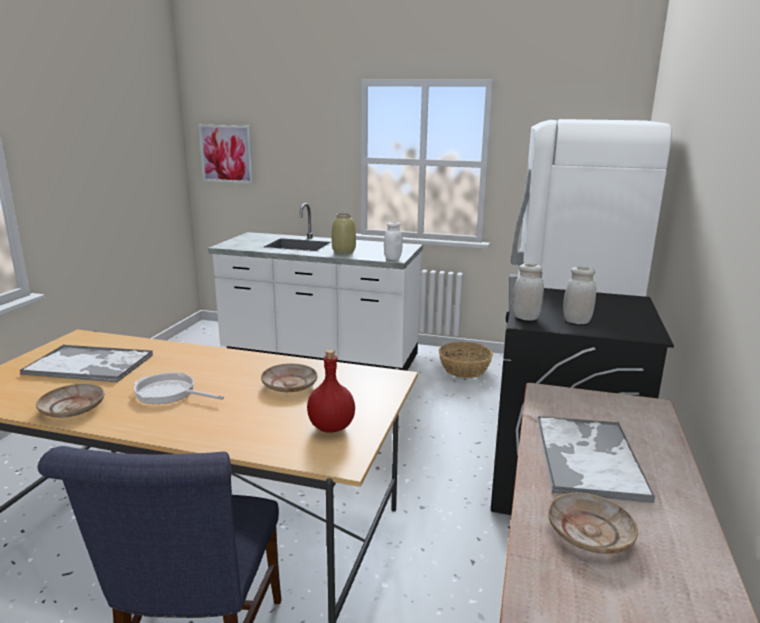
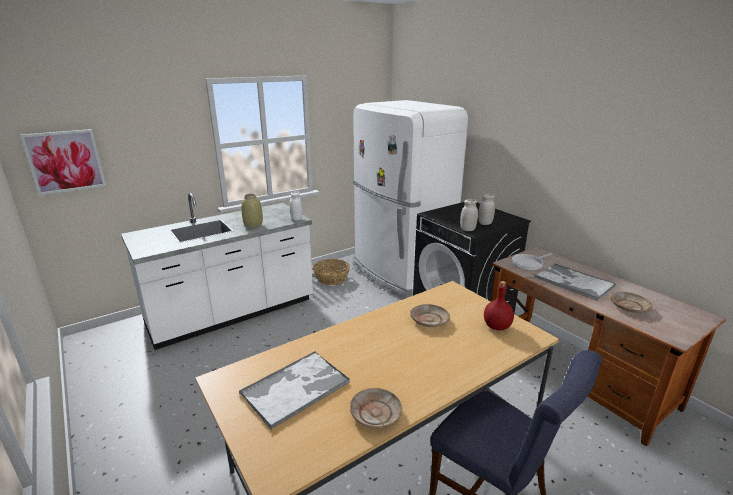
camera: 50 degrees left, 5 degrees up
frying pan [134,373,224,404] -> frying pan moved to [512,253,552,270]

